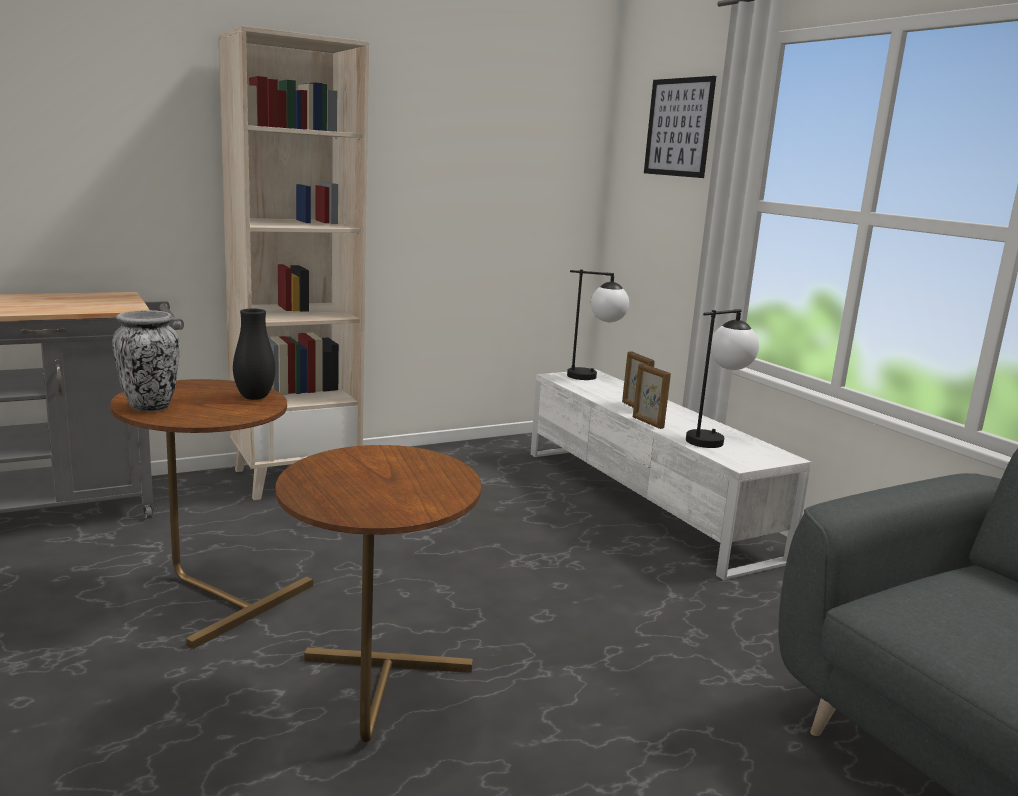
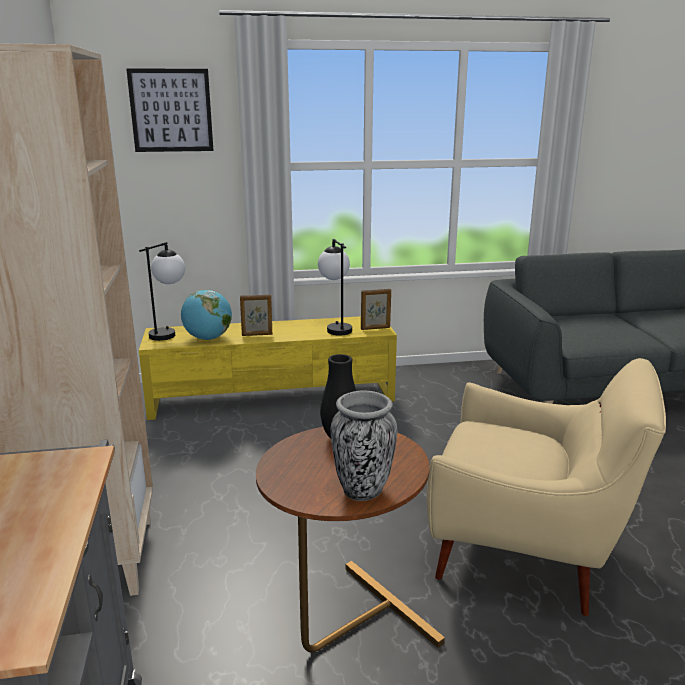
camera: 70 degrees left, 5 degrees up
brown side table [276,445,481,742] -> beige armchair [427,358,666,616]
white tv stand [531,369,811,580] -> yellow tv stand [139,316,397,420]
picture frame [633,363,671,429] -> picture frame moved to [361,289,391,330]
none -> globe [181,290,232,340]

